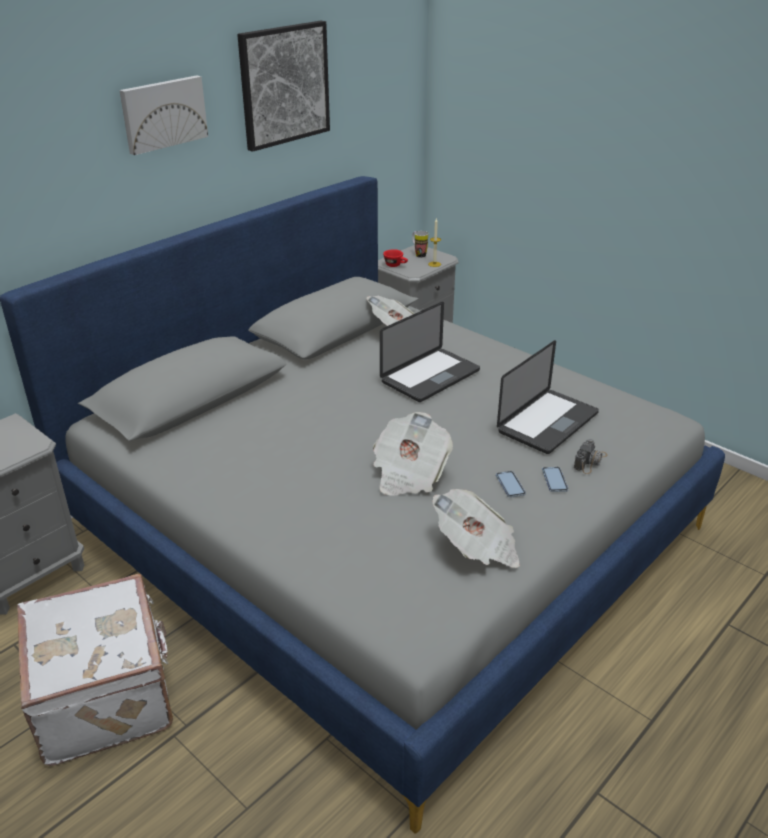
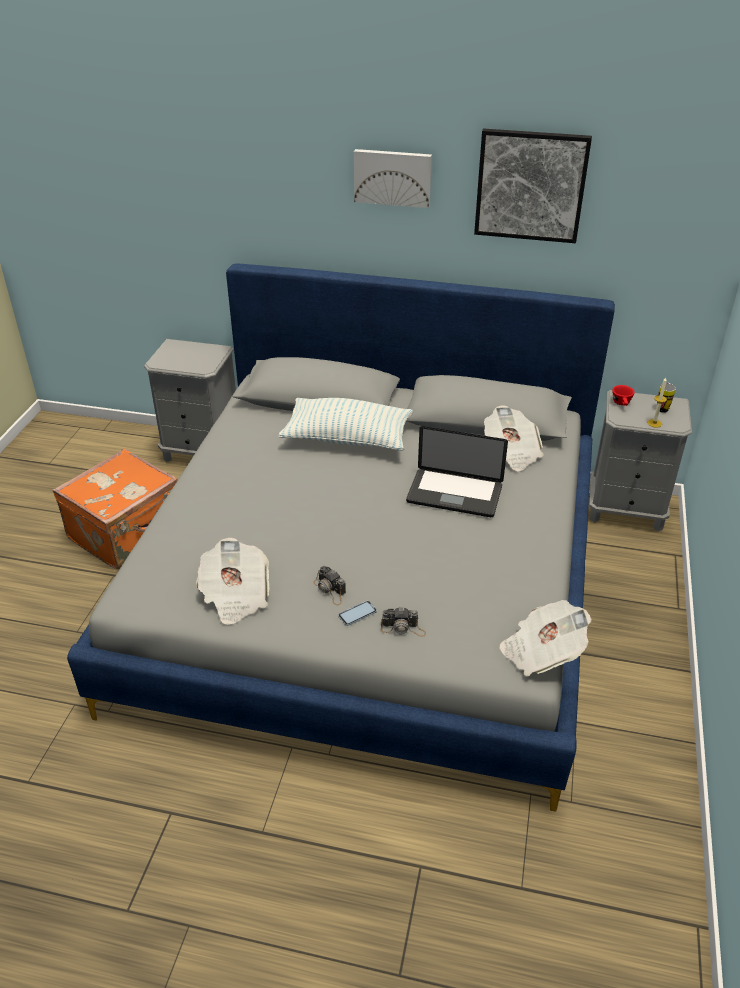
camera: 60 degrees right, 5 degrees up
white suitcase [17,574,173,766] -> orange suitcase [53,448,178,569]
newspaper [373,412,453,496] -> newspaper moved to [500,600,592,676]
phone [496,471,526,498] -> camera [313,566,346,605]
laptop [497,340,599,454] -> none
none -> pillow [278,398,413,451]

